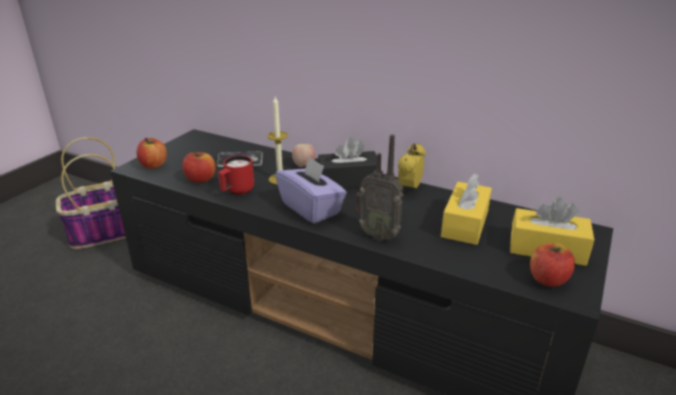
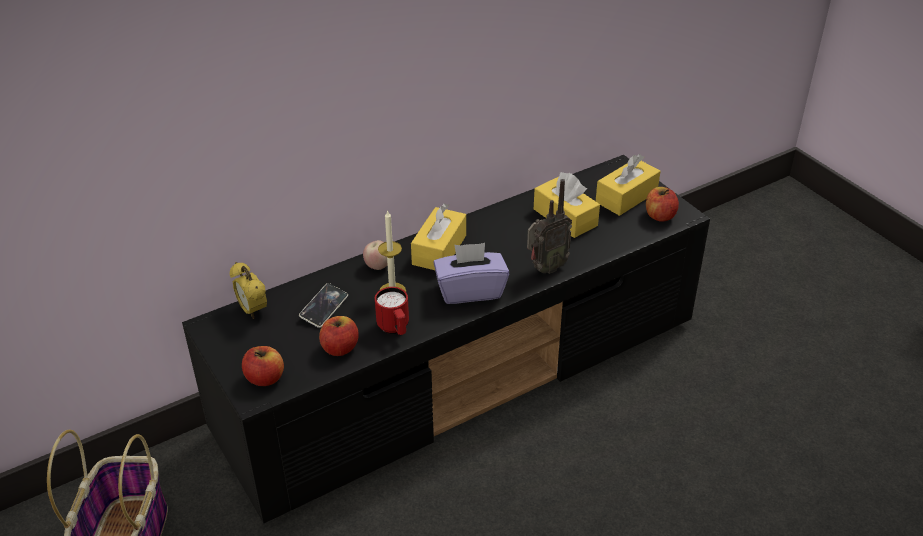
camera: 60 degrees left, 10 degrees up
black tissue box [318,137,377,189] -> yellow tissue box [411,203,466,270]
alarm clock [398,143,426,192] -> alarm clock moved to [230,262,267,319]

